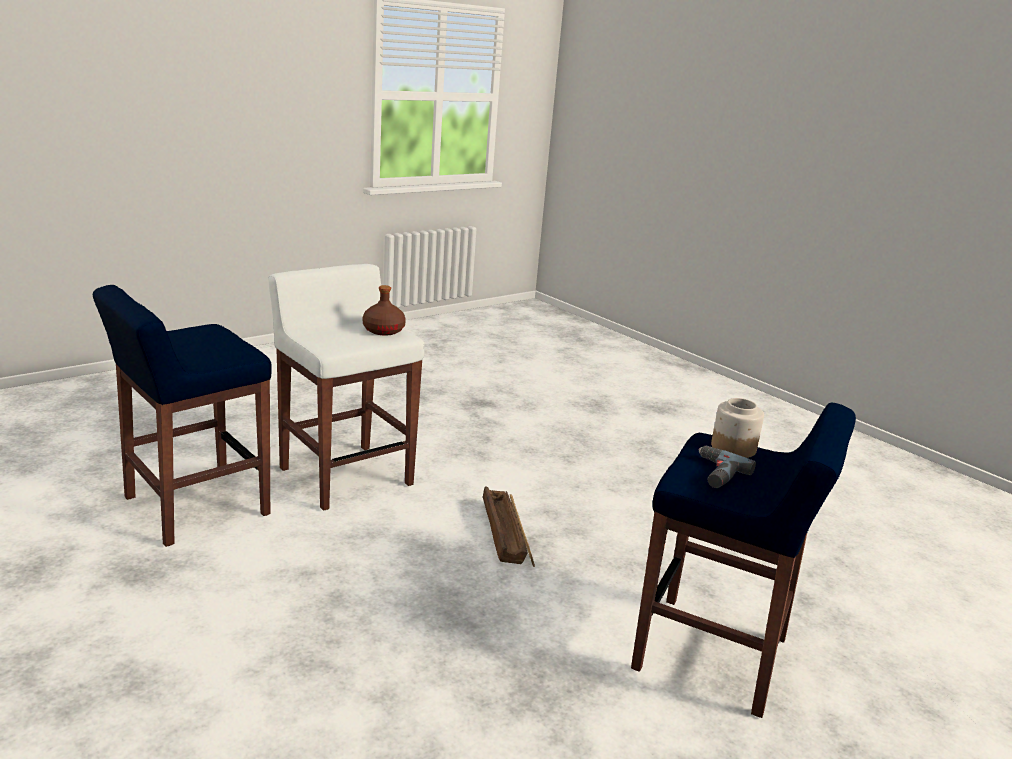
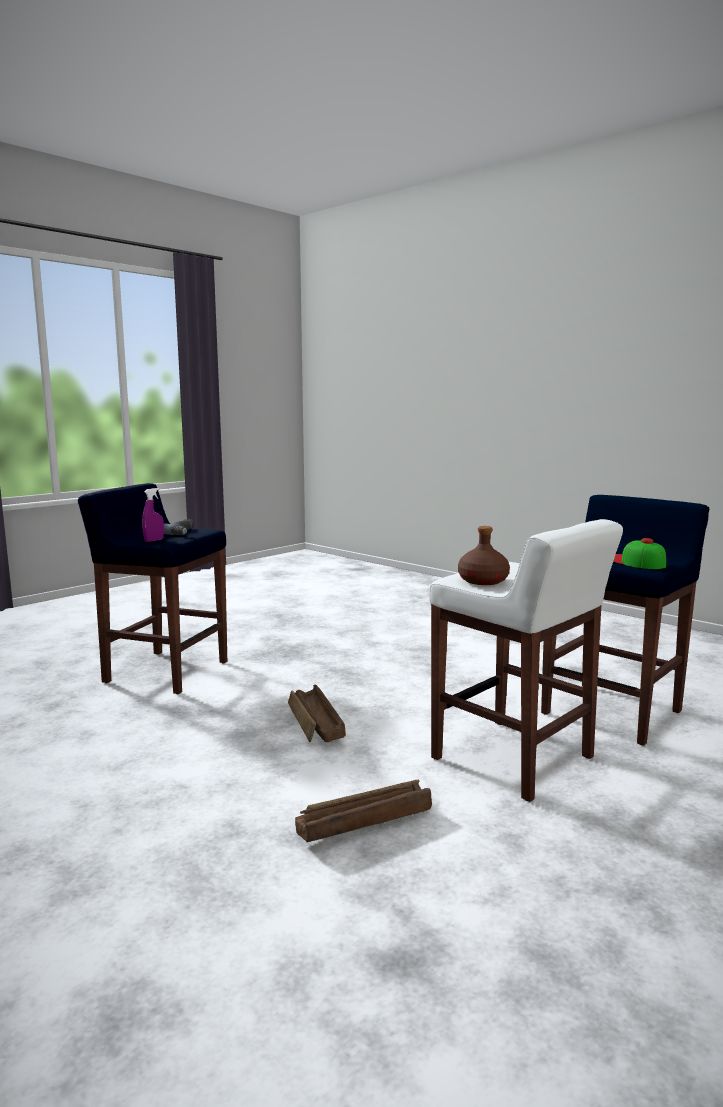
camera: 175 degrees right, 10 degrees down
jar [711,398,764,458] -> purple spray bottle [142,488,164,542]
none -> crate [295,780,432,842]
none -> cap [613,538,666,569]

